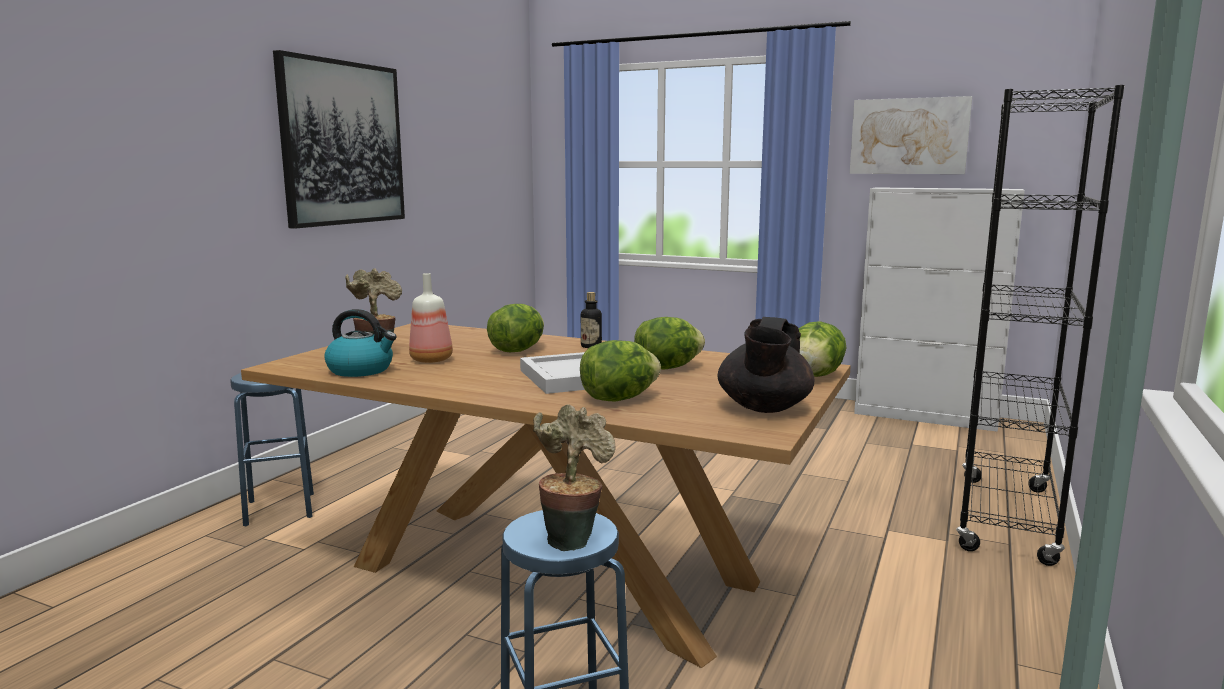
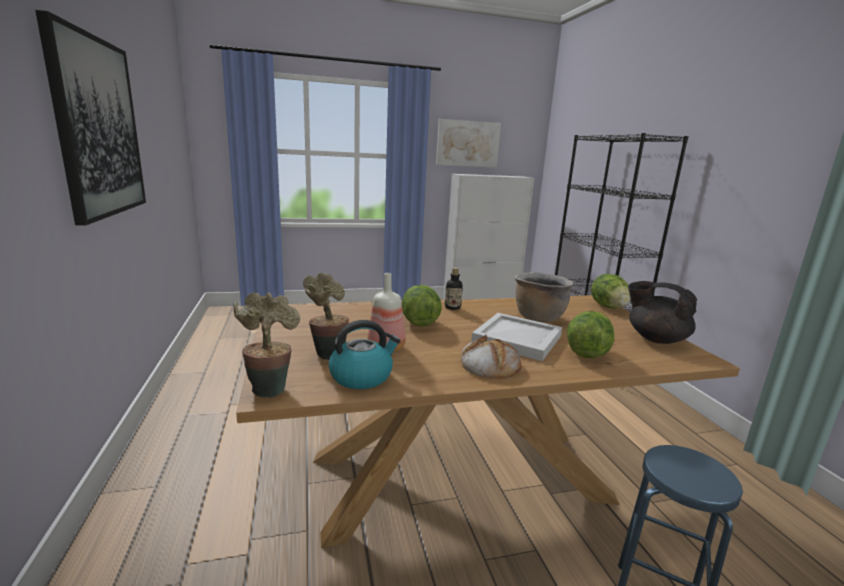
camera: 40 degrees left, 5 degrees up
blue stool [230,373,314,526] -> none
potted plant [533,404,616,551] -> potted plant moved to [233,292,300,398]
lettuce [634,317,705,370] -> brown cooking pot [515,272,574,322]
black teapot [718,317,814,413] -> black teapot turned 150 degrees clockwise [628,281,697,344]
none -> bread [461,335,522,379]

